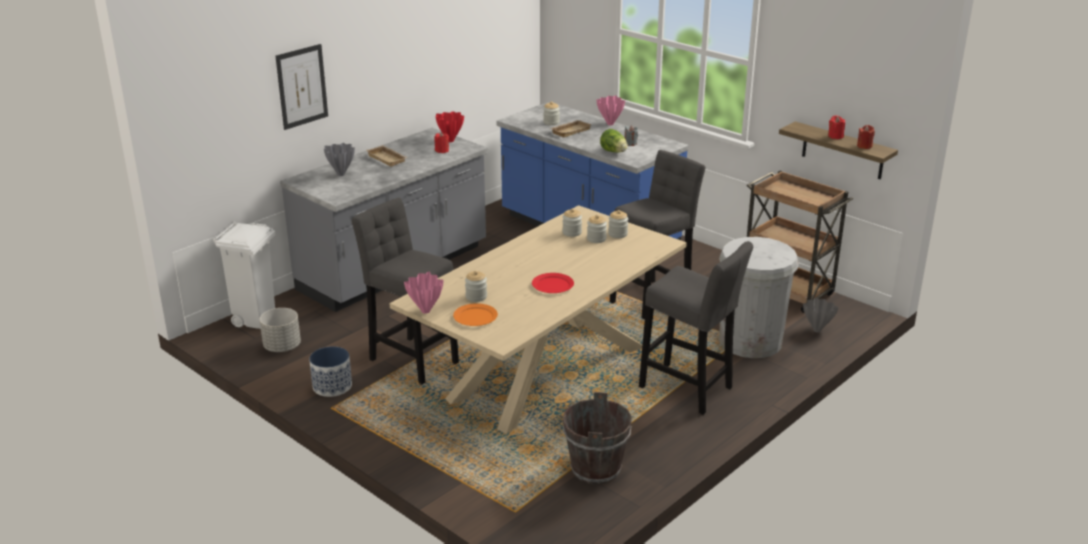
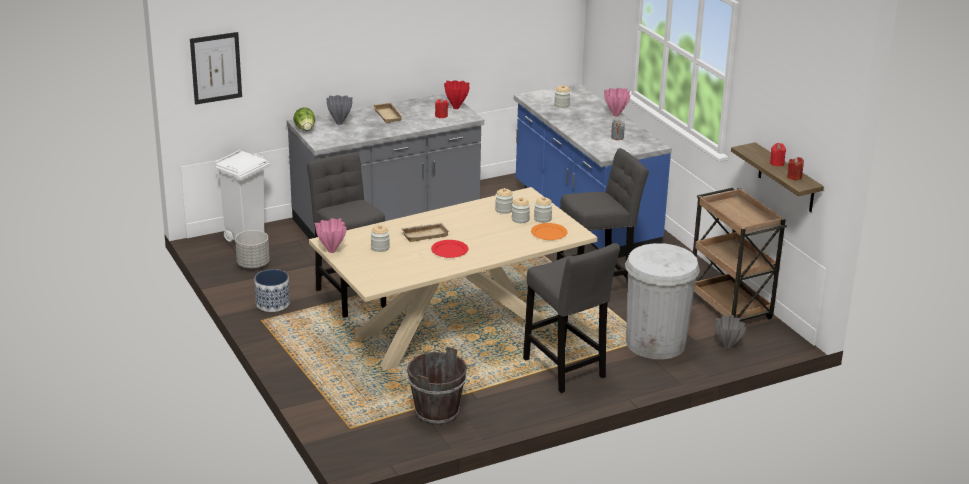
camera: 20 degrees right, 0 degrees up
picture [275,44,328,130] -> picture moved to [190,32,242,105]
orange plate [453,303,498,326] -> orange plate moved to [531,223,567,240]
beige tray [550,120,592,137] -> beige tray moved to [401,223,449,242]
lettuce [600,129,628,152] -> lettuce moved to [293,107,315,131]

